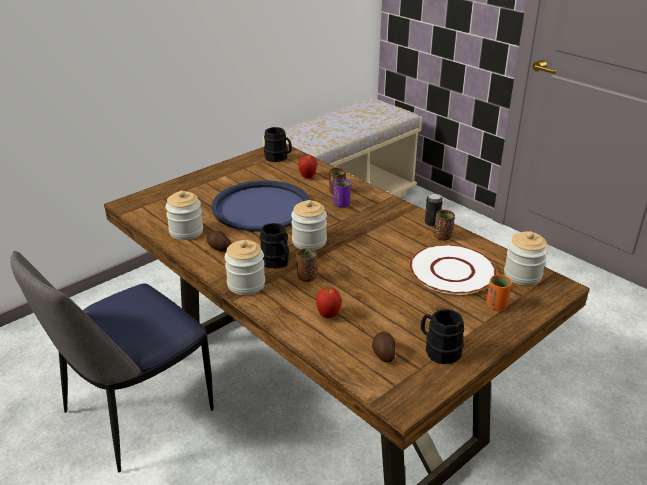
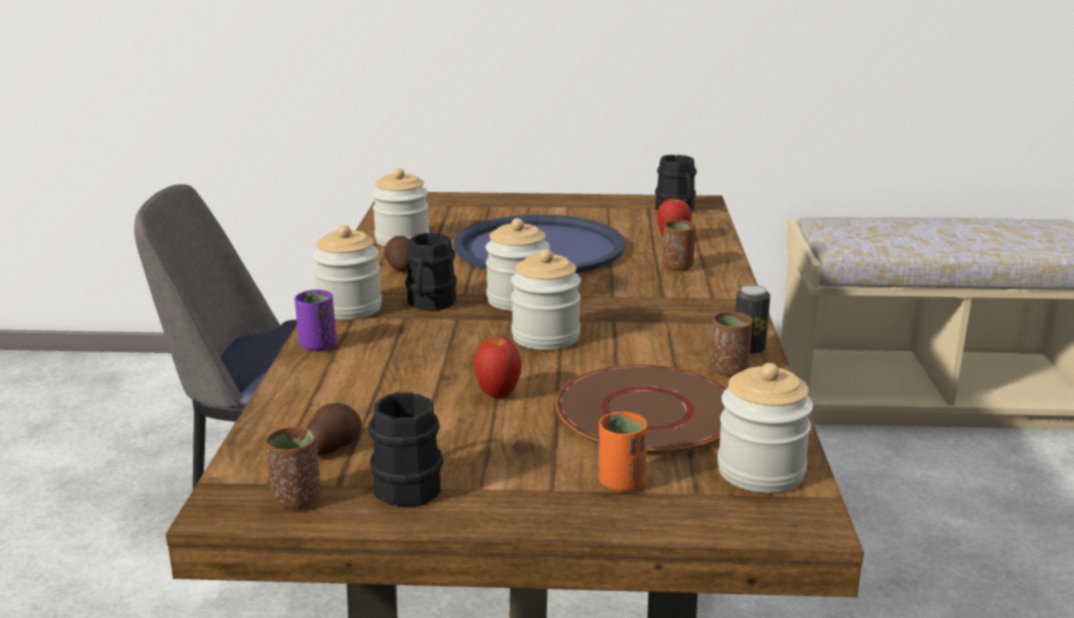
camera: 45 degrees right, 10 degrees down
brown cup [296,248,317,282] -> brown cup moved to [265,427,321,509]
apple [316,287,341,319] -> apple moved to [474,335,522,398]
purple cup [333,179,351,207] -> purple cup moved to [295,290,336,351]
white plate [409,244,497,295] -> brown plate [556,365,727,454]
none -> jar [511,249,581,350]

